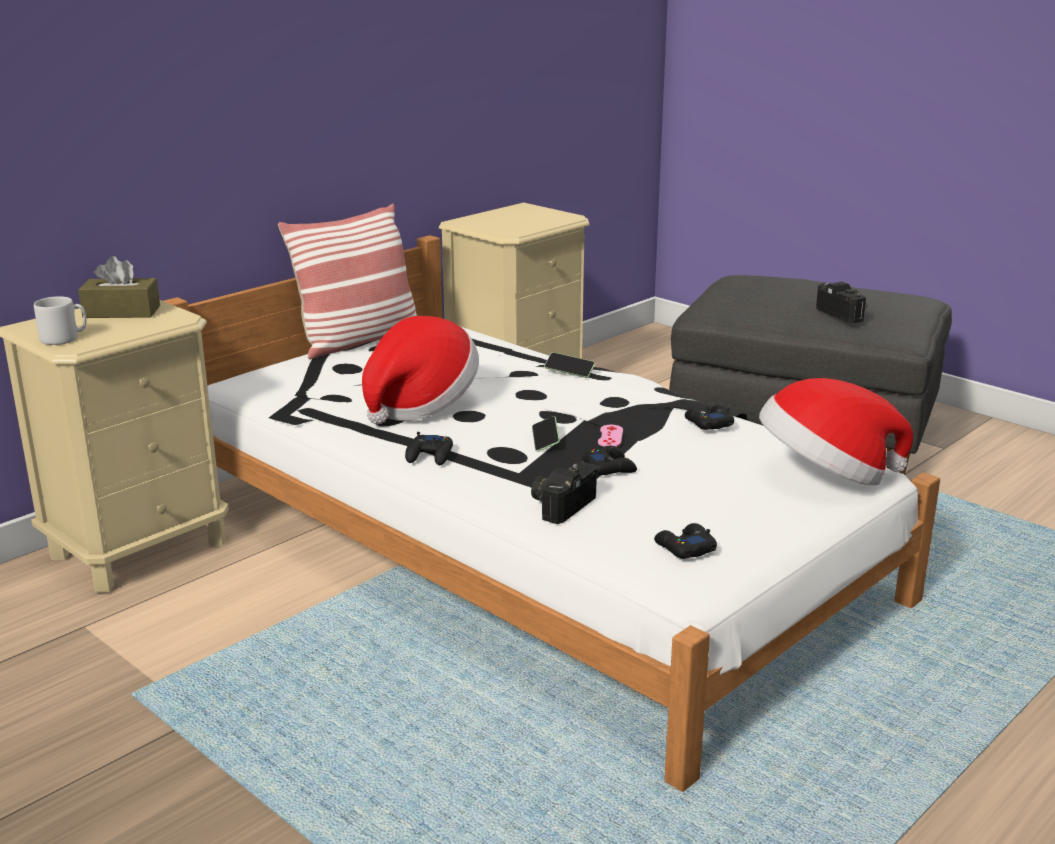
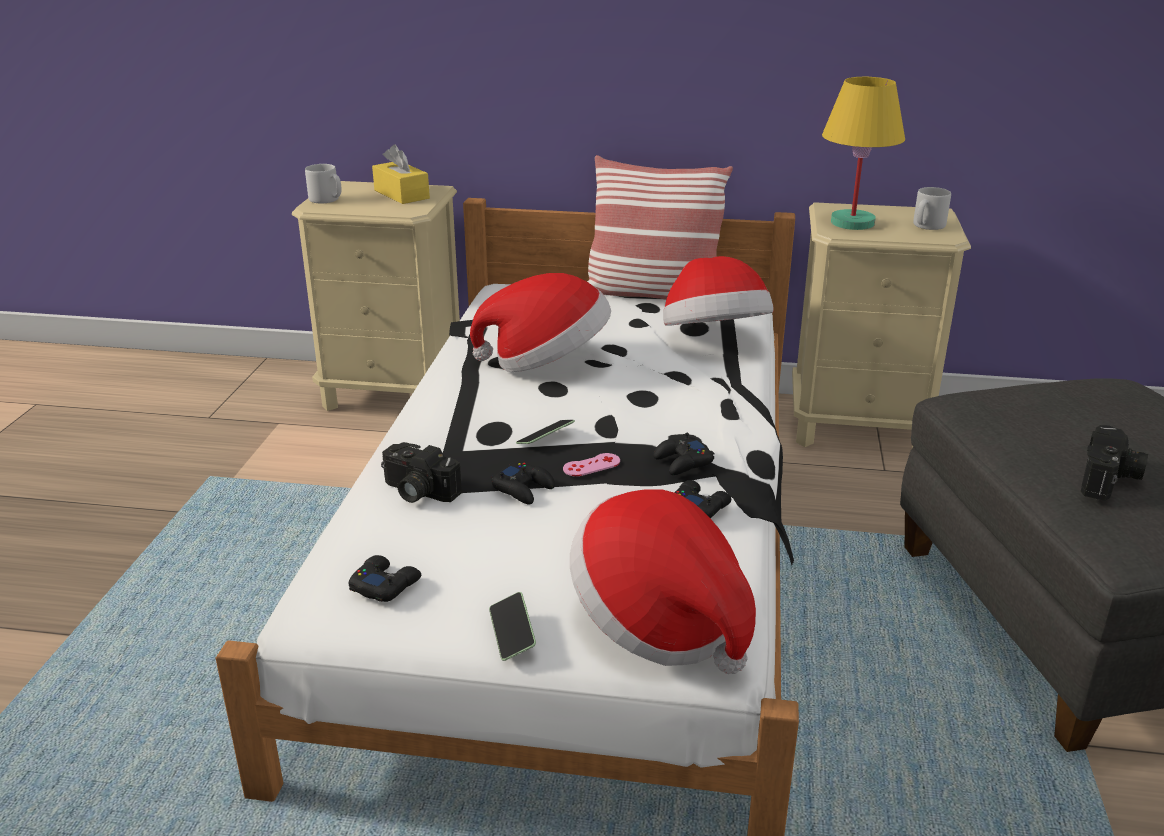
camera: 55 degrees right, 5 degrees up
brown tissue box [78,256,160,318] -> yellow tissue box [372,145,430,204]
black game controller [405,432,453,465] -> black game controller moved to [653,433,714,475]
camera [531,461,597,524] -> camera turned 150 degrees counterclockwise [381,442,462,503]
phone [544,352,595,378] -> phone moved to [489,592,536,661]
none -> hat [663,256,774,326]
none -> yellow table lamp [822,77,905,230]
none -> grey mug [913,187,951,230]

